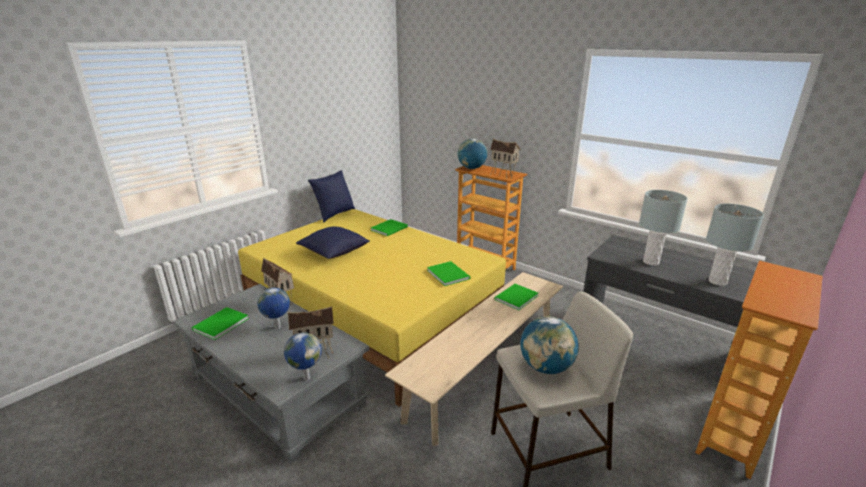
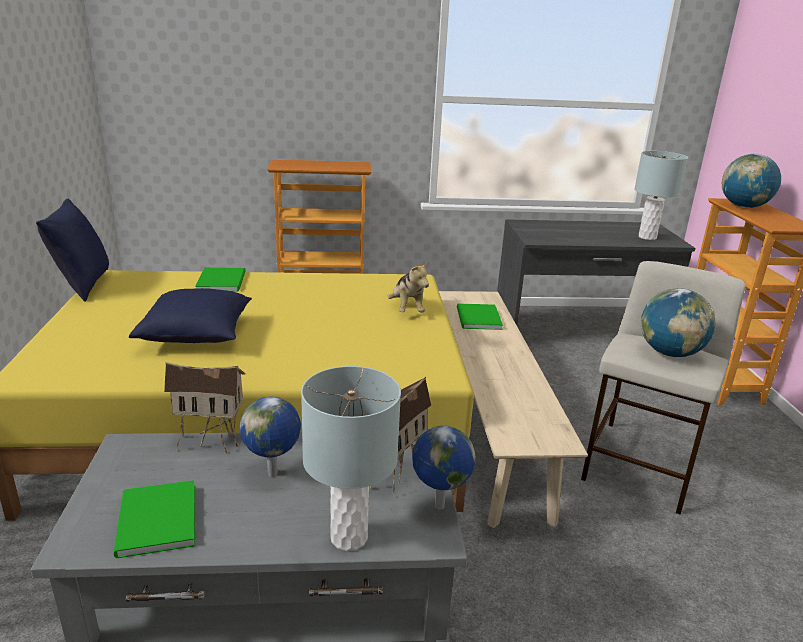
camera: 45 degrees left, 0 degrees up
green book [427,261,470,286] -> plush toy [387,260,429,313]
globe [458,139,487,169] -> globe moved to [722,154,781,208]
toy house [490,139,521,179] -> none
grey table lamp [639,190,688,266] -> grey table lamp moved to [301,366,401,551]

